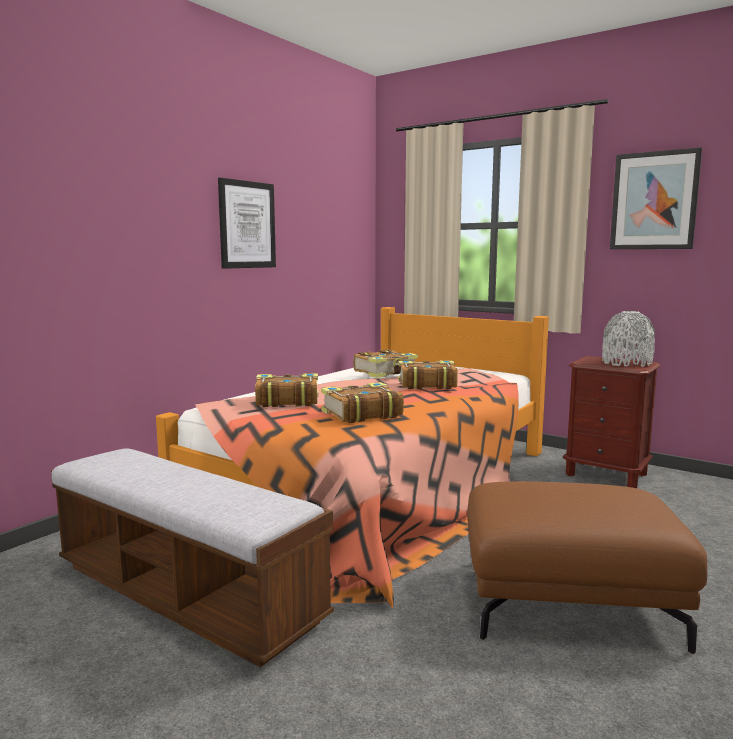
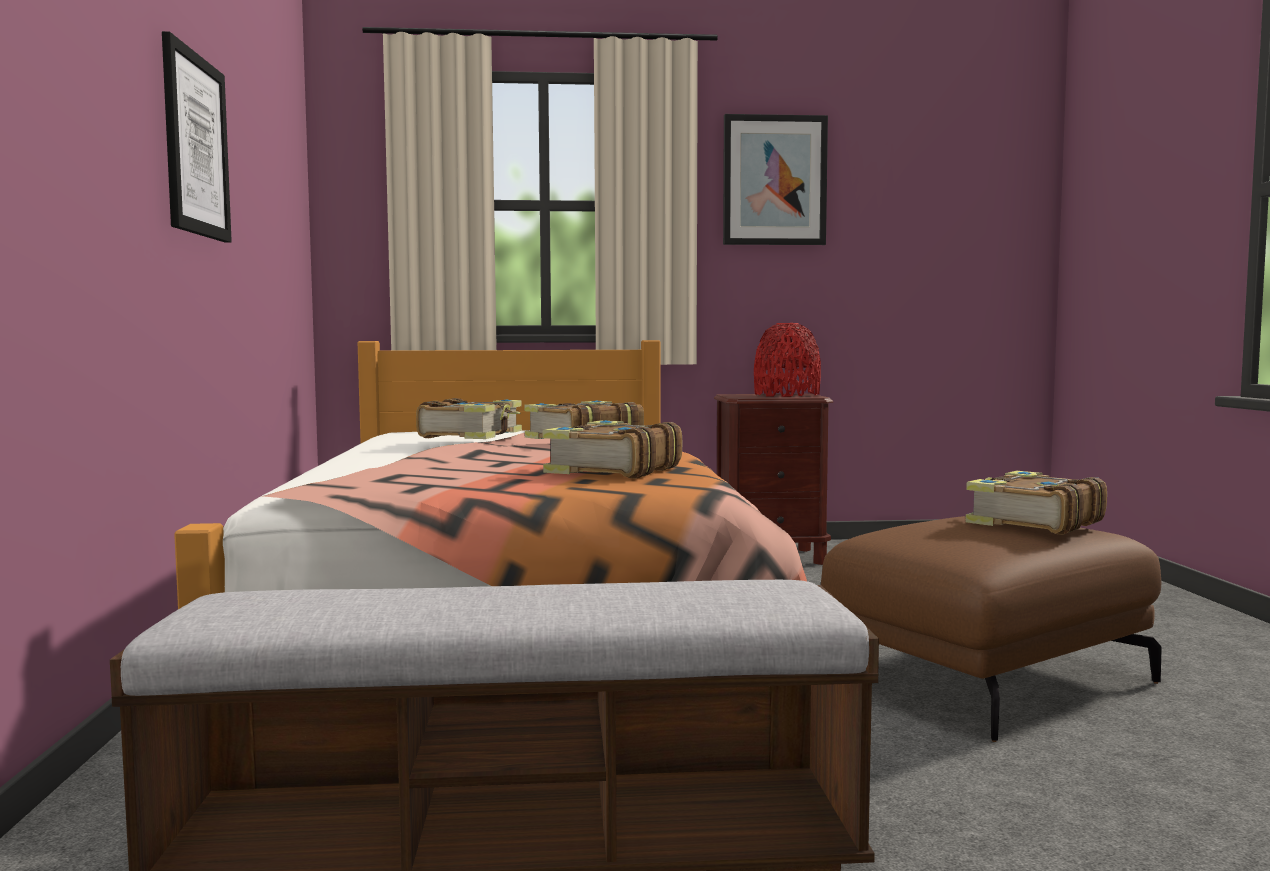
camera: 40 degrees left, 5 degrees down
book [255,373,318,407] -> book moved to [965,471,1107,535]
grey vase [602,311,655,367] -> red vase [754,323,821,397]

